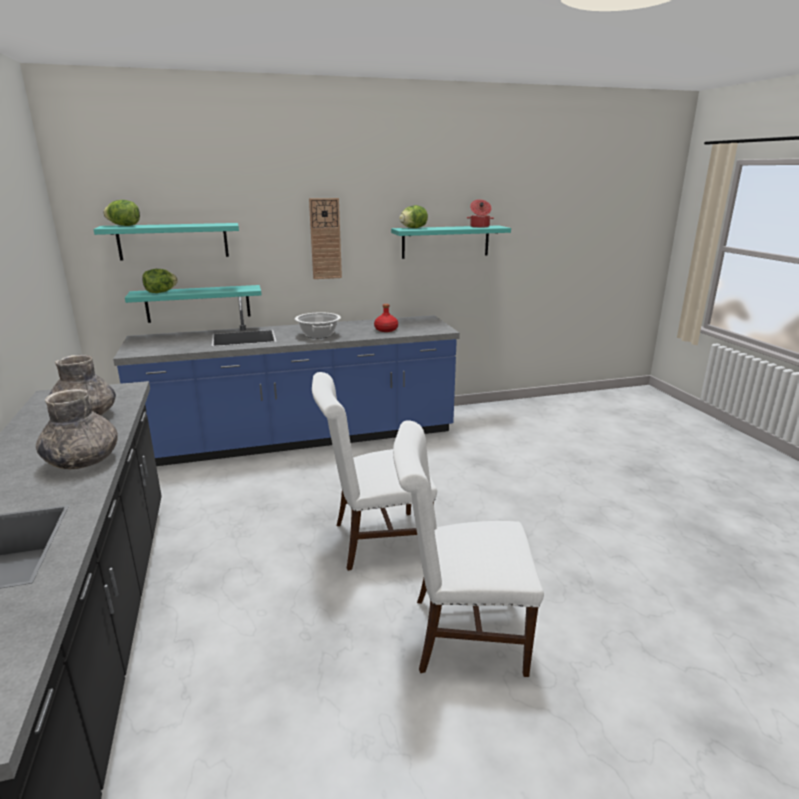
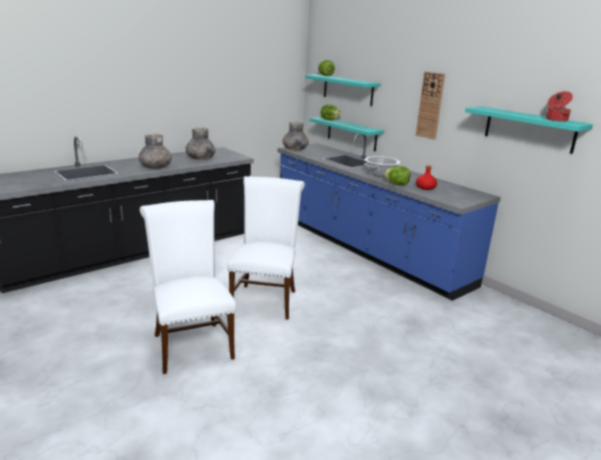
camera: 65 degrees right, 0 degrees up
white chair [312,372,437,571] -> white chair turned 45 degrees clockwise [227,176,305,320]
lettuce [399,205,428,228] -> lettuce moved to [384,166,411,185]
none -> grey vase [282,122,309,151]

